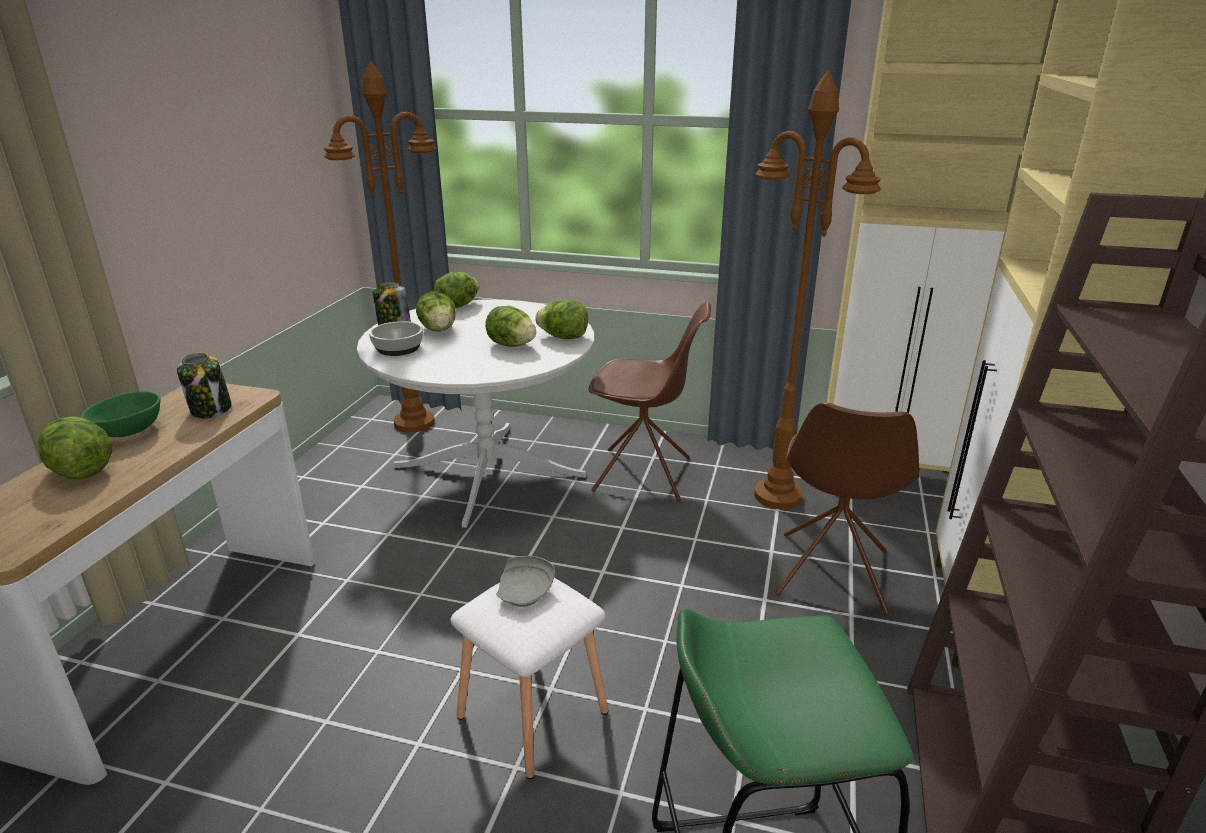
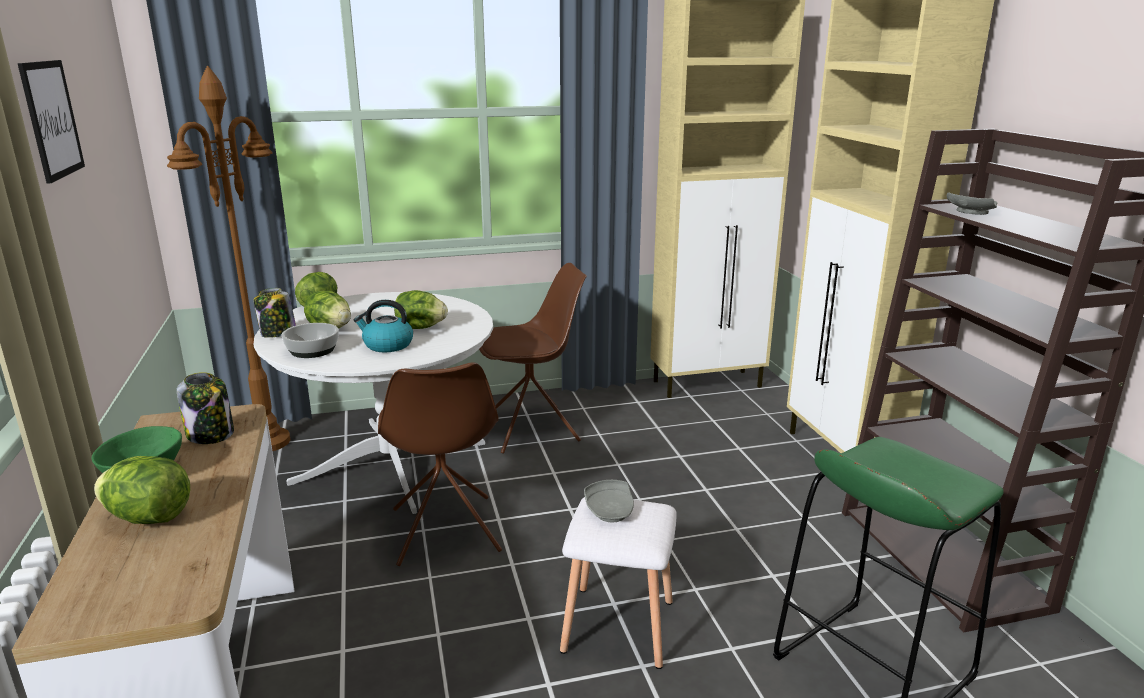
camera: 30 degrees left, 5 degrees down
lettuce [535,300,588,339] -> none
brown floor lamp [754,70,881,509] -> none
brown chair [775,402,920,615] -> brown chair moved to [378,362,502,566]
none -> picture [17,60,85,184]
none -> kettle [354,300,413,352]
none -> grey plate [947,192,997,215]

